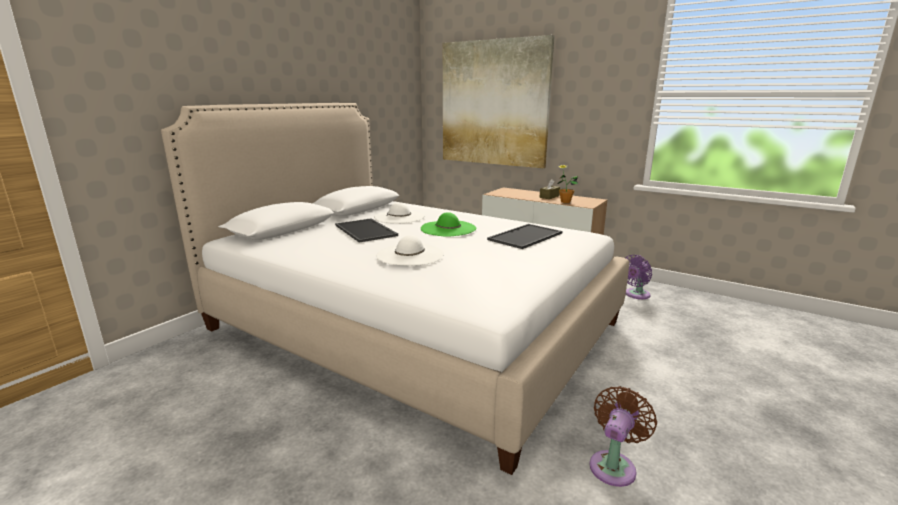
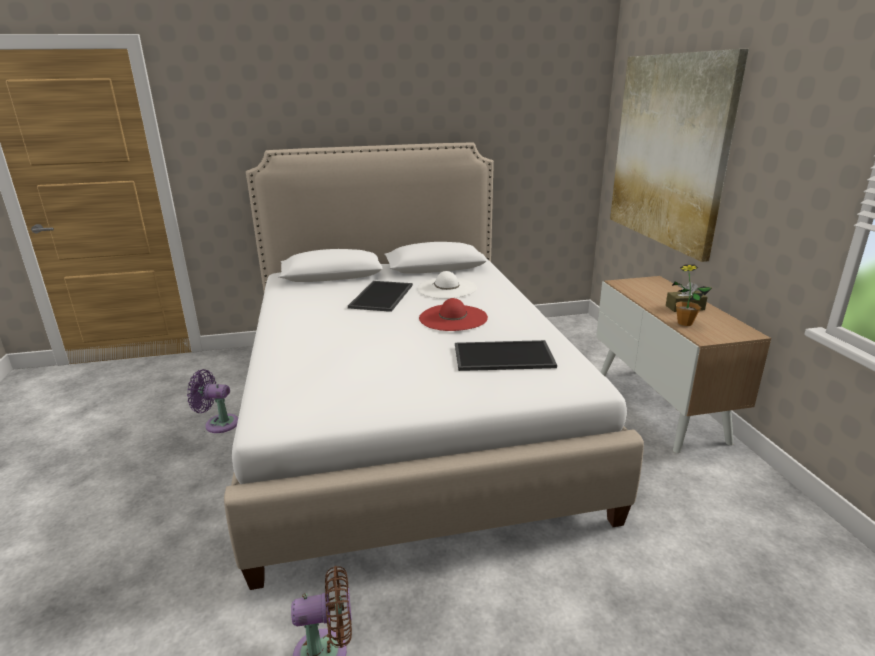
camera: 45 degrees right, 5 degrees up
white hat [376,235,444,266] -> none
green hat [421,212,476,236] -> red hat [419,298,488,331]
purple fan [626,255,652,299] -> purple fan moved to [187,369,238,433]

